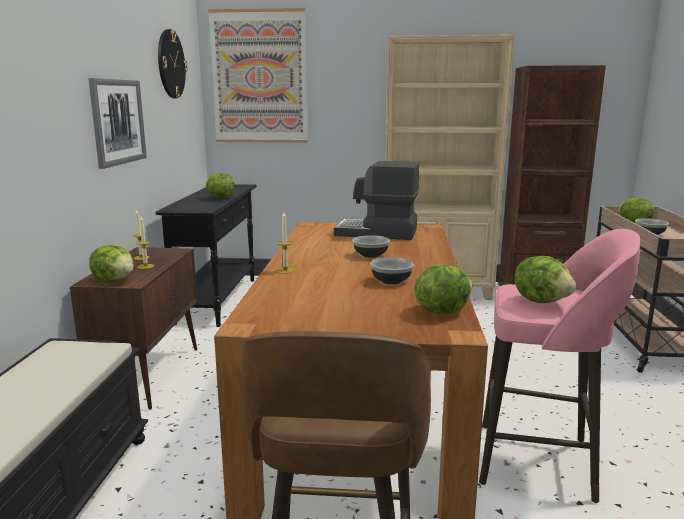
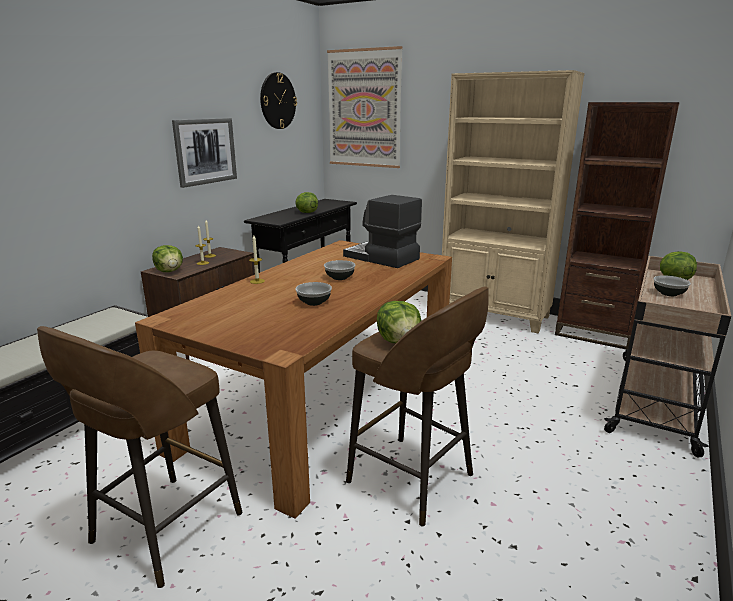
camera: 25 degrees right, 5 degrees up
lettuce [414,265,472,315] -> none
pink stool [479,229,640,503] -> brown stool [346,286,489,527]

